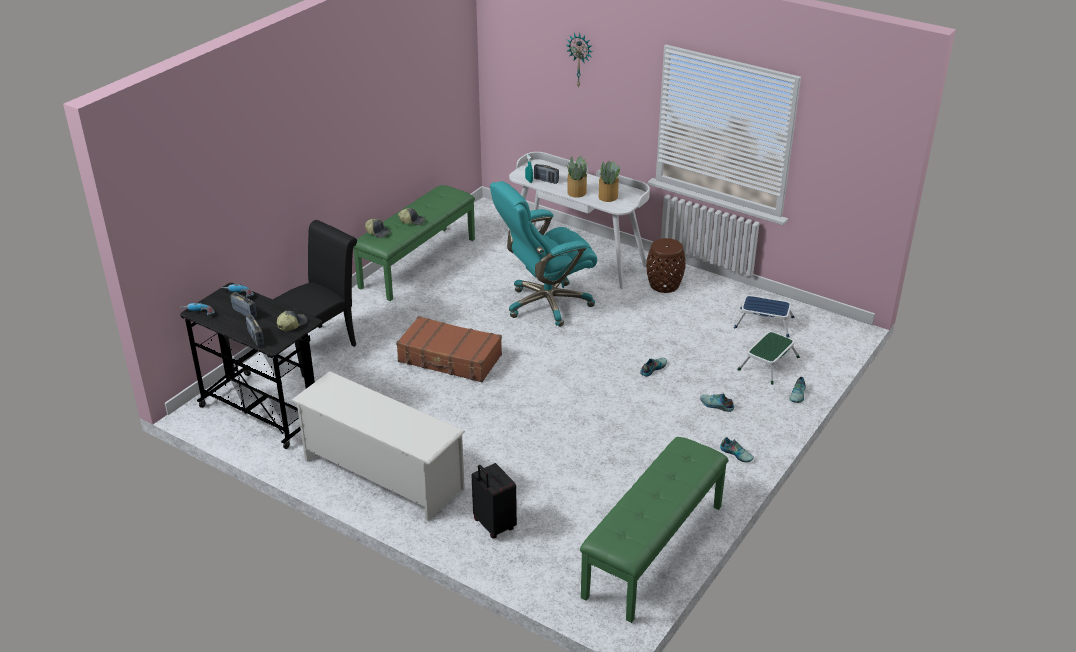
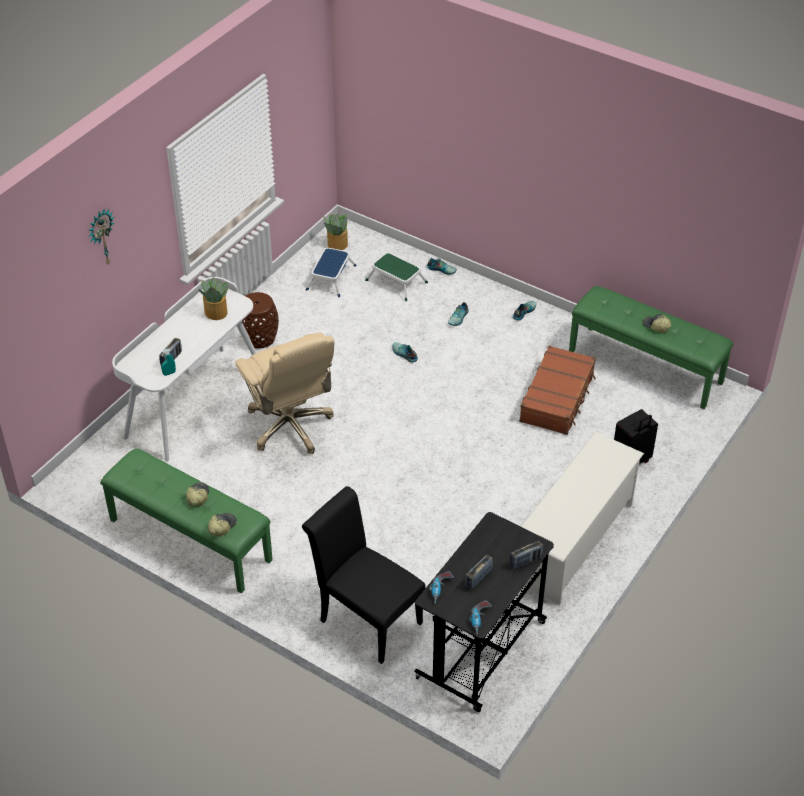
camera: 90 degrees left, 10 degrees up
cap [277,311,307,331] -> cap moved to [643,314,671,333]
brown suitcase [396,316,502,382] -> brown suitcase moved to [519,345,596,435]
turquoise office chair [490,181,597,327] -> beige office chair [235,333,334,454]
potted plant [567,156,588,198] -> potted plant moved to [323,213,348,250]

